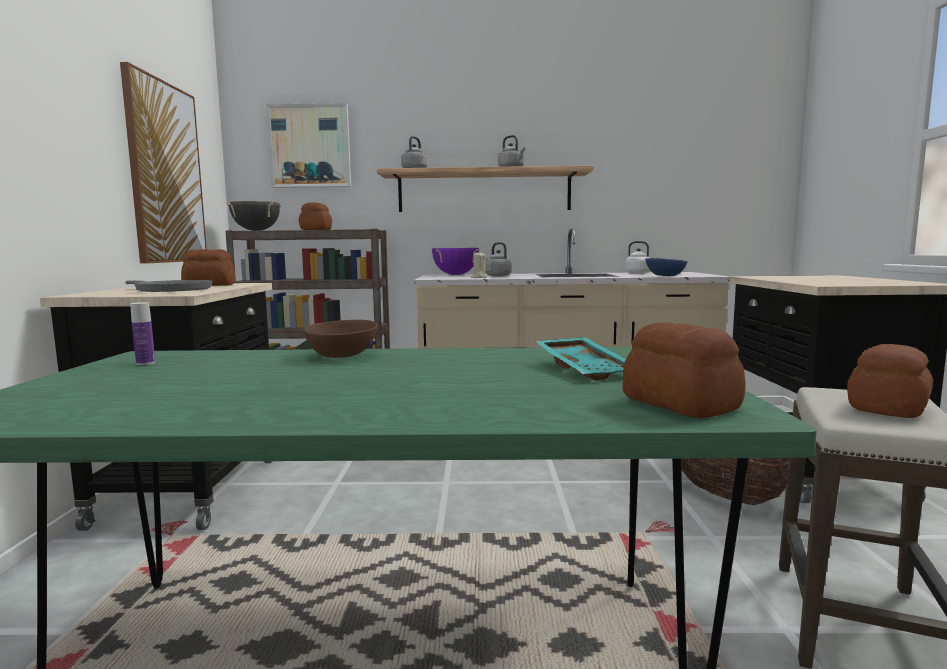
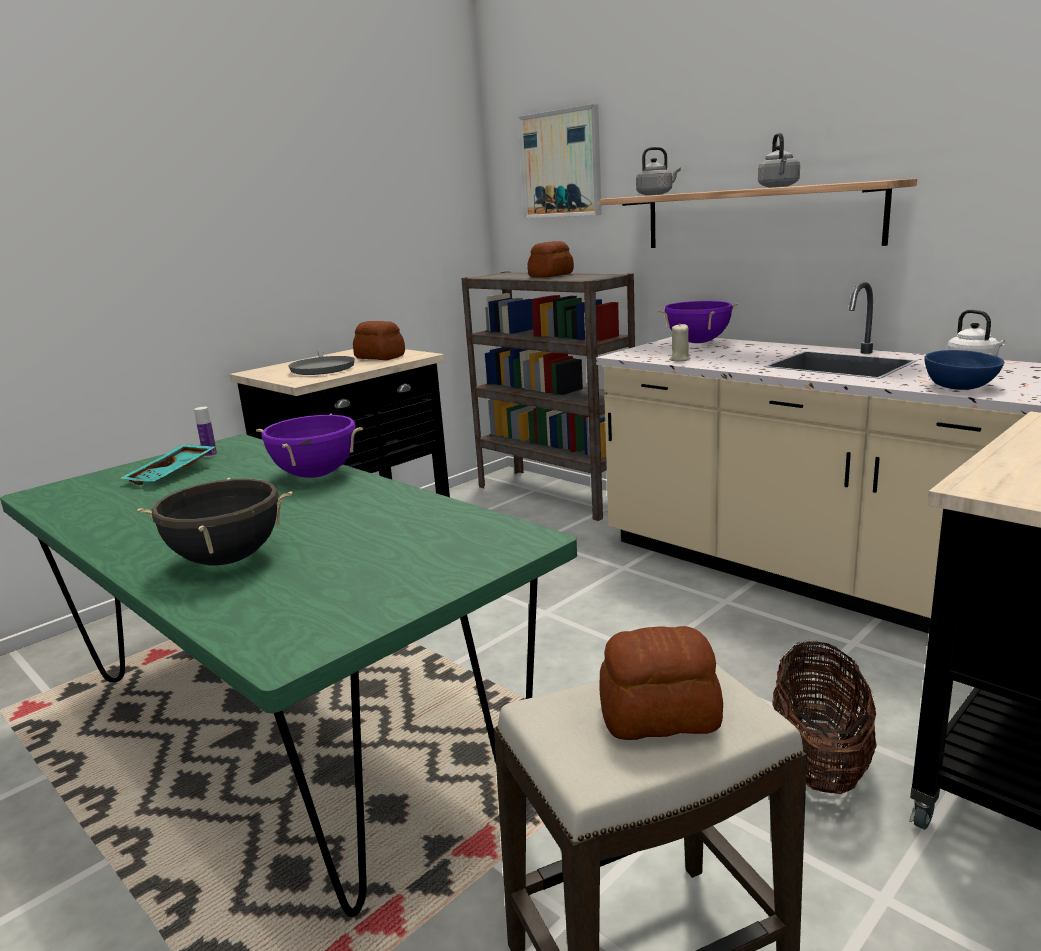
camera: 45 degrees right, 10 degrees up
picture [120,62,207,264] -> none
black cooking pot [226,201,281,231] -> black cooking pot moved to [137,477,292,565]
brown bowl [304,320,378,358] -> purple cooking pot [256,414,363,478]
grey kettle [485,242,512,277] -> none
turquoise tray [535,337,626,380] -> turquoise tray moved to [120,444,215,485]
bread [622,322,746,418] -> none

